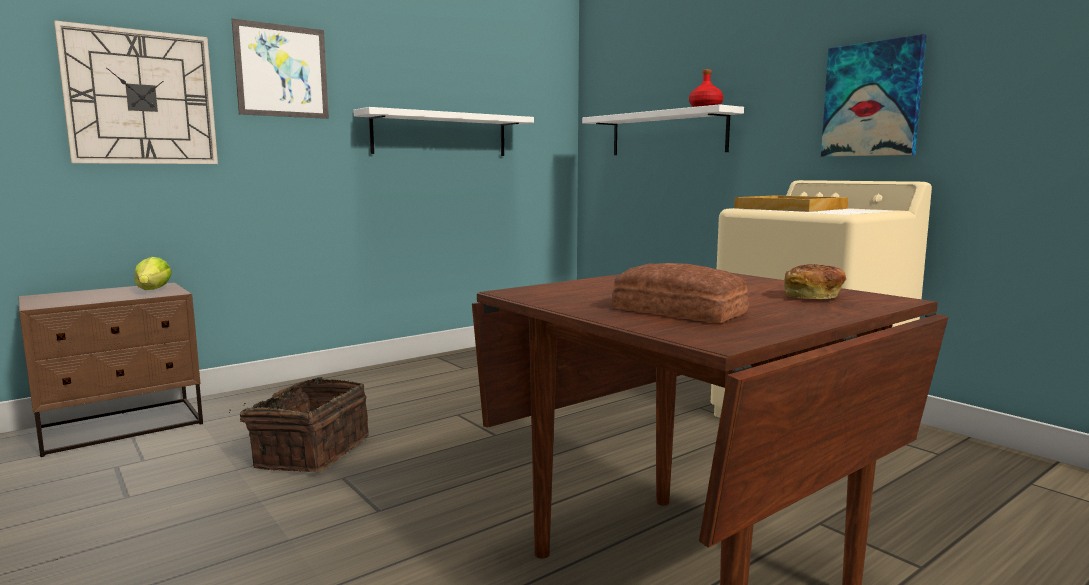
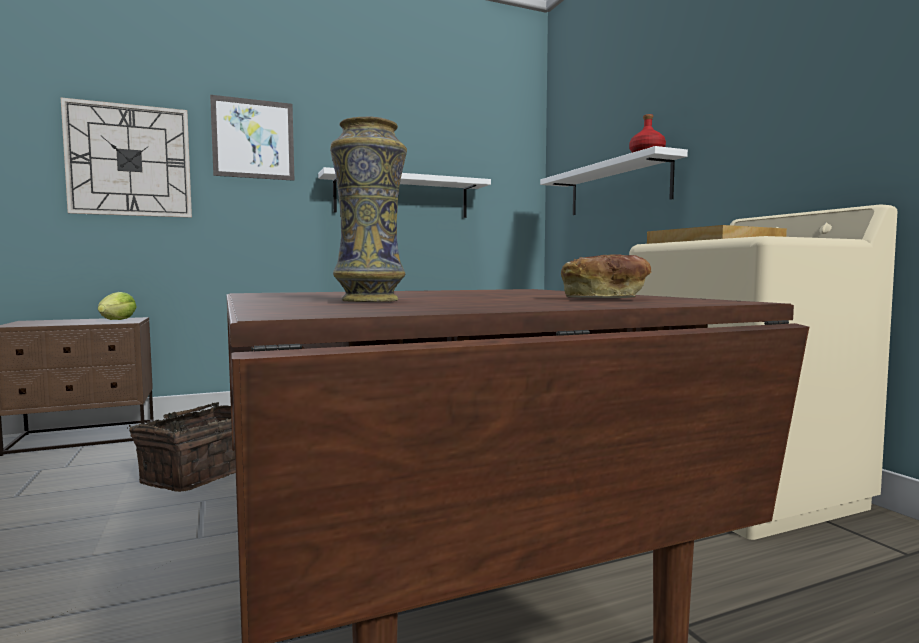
camera: 15 degrees right, 5 degrees down
bread [612,263,749,323] -> vase [330,117,407,302]
picture [821,34,927,157] -> none

